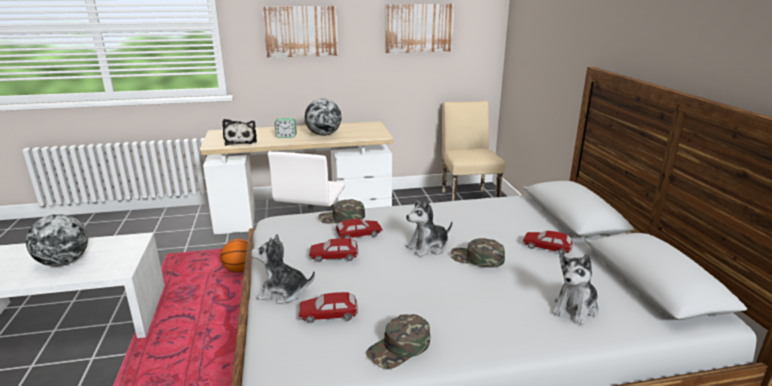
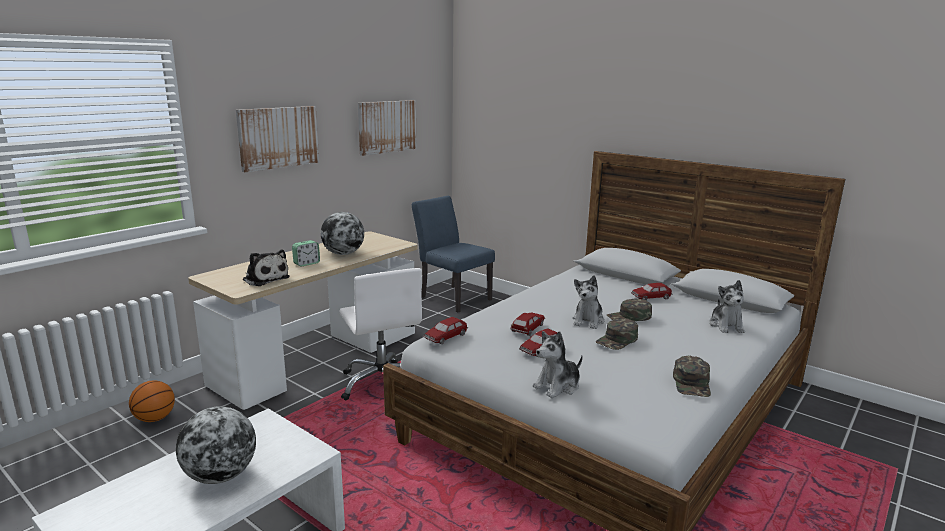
camera: 40 degrees left, 5 degrees down
basketball [220,239,247,273] -> basketball moved to [129,380,175,422]
toy car [298,292,358,323] -> toy car moved to [423,316,468,344]
green cap [318,199,365,224] -> green cap moved to [596,319,638,350]
beige chair [442,101,505,201] -> blue chair [412,196,495,312]

